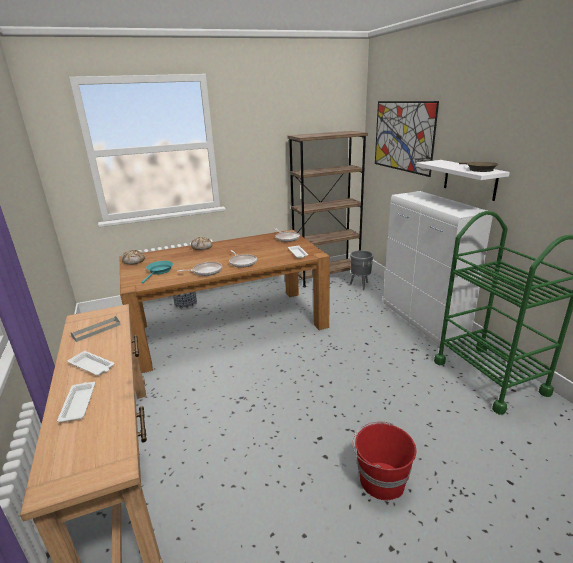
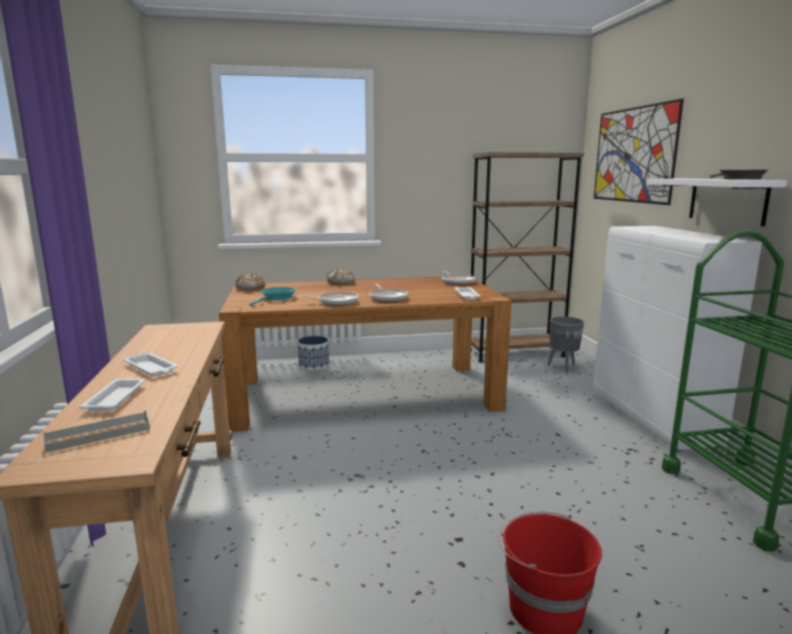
camera: 10 degrees right, 10 degrees down
grey tray [71,316,121,342] -> grey tray moved to [43,410,150,453]

